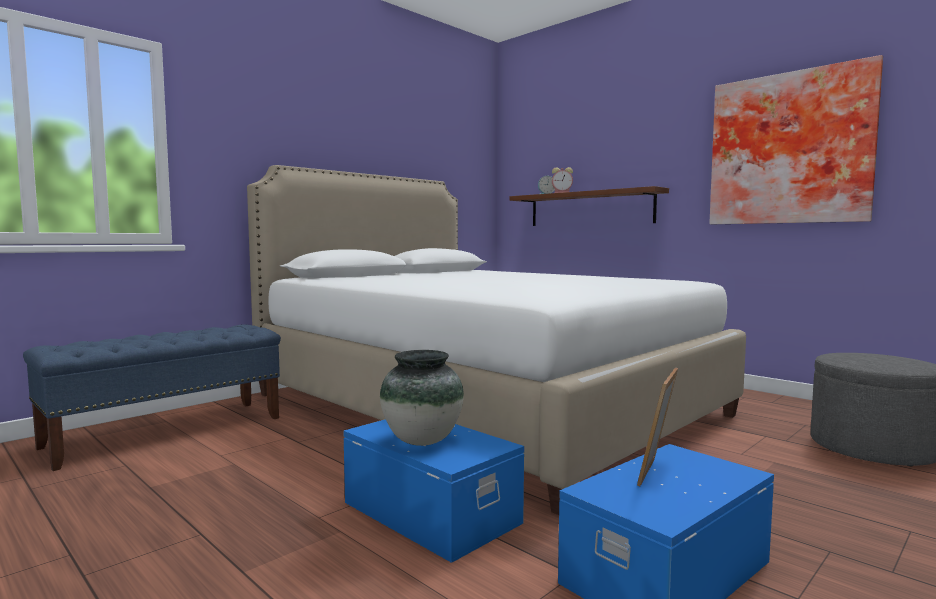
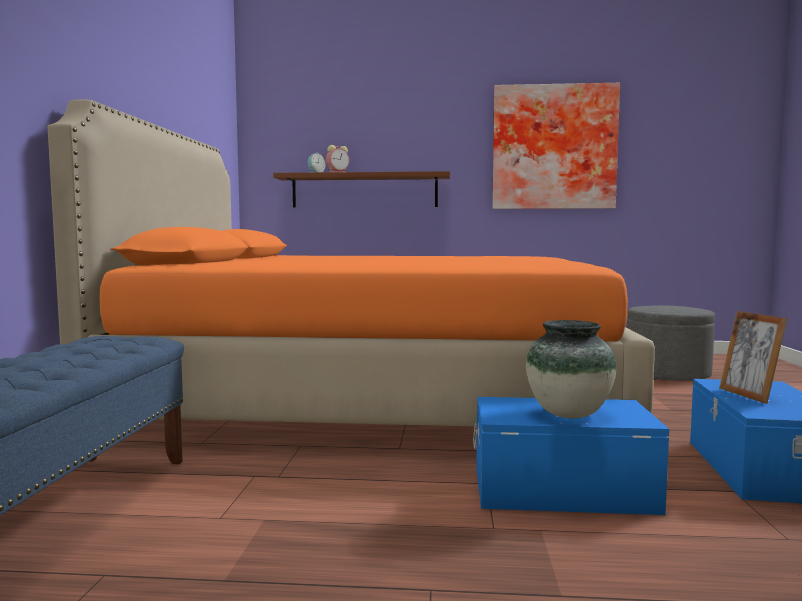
camera: 40 degrees left, 0 degrees up
white bed [247,165,746,515] -> orange bed [48,100,655,427]

